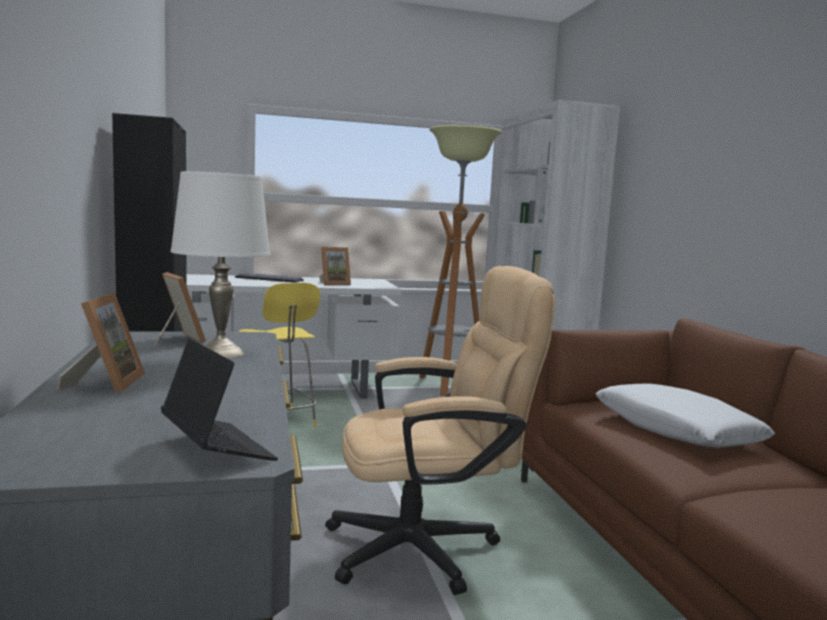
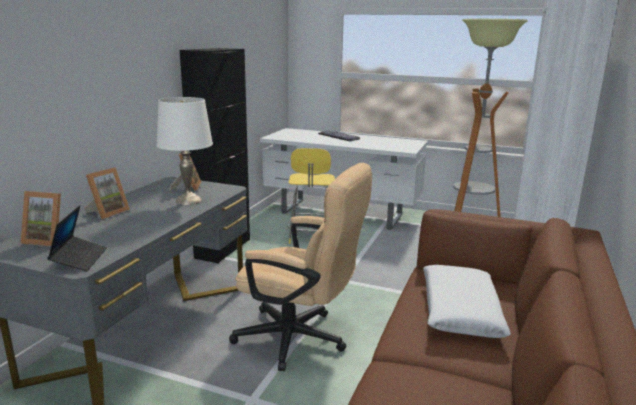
camera: 35 degrees right, 10 degrees up
picture frame [319,247,351,285] -> picture frame moved to [21,191,61,246]

